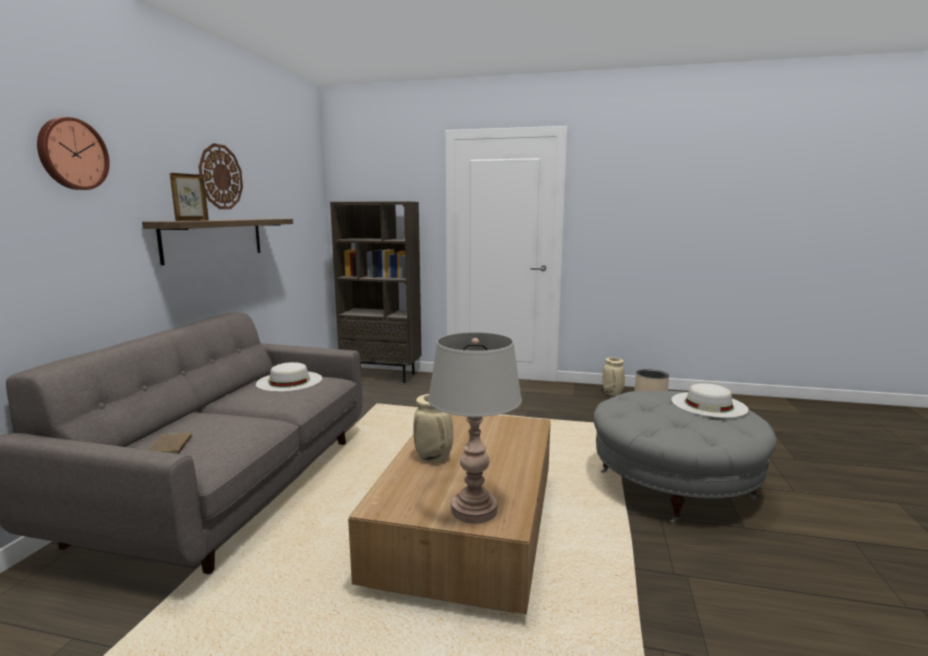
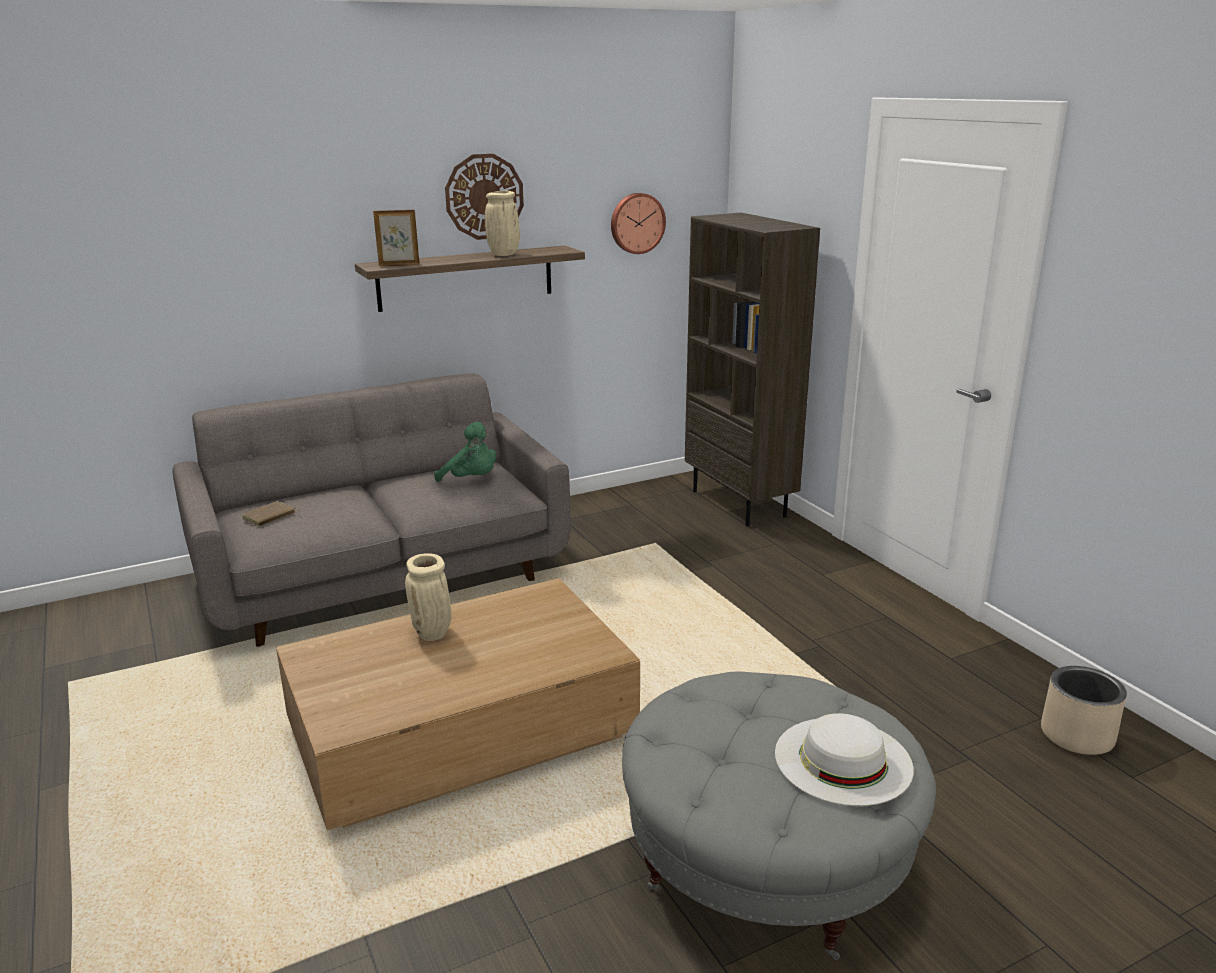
camera: 50 degrees right, 10 degrees up
wall clock [37,117,110,190] -> wall clock moved to [611,193,666,254]
white hat [256,362,322,392] -> green plush toy [434,422,497,482]
grey table lamp [428,332,522,524] -> none
beige vase [603,357,625,396] -> beige vase moved to [485,191,520,256]

